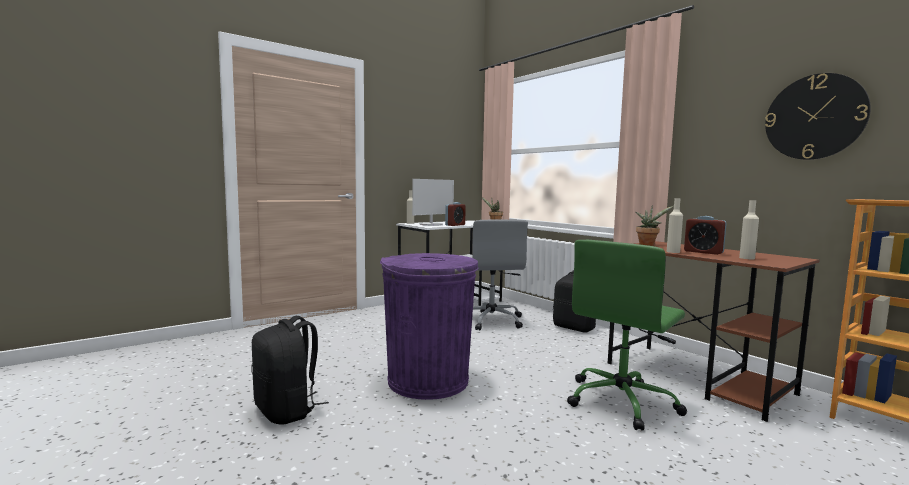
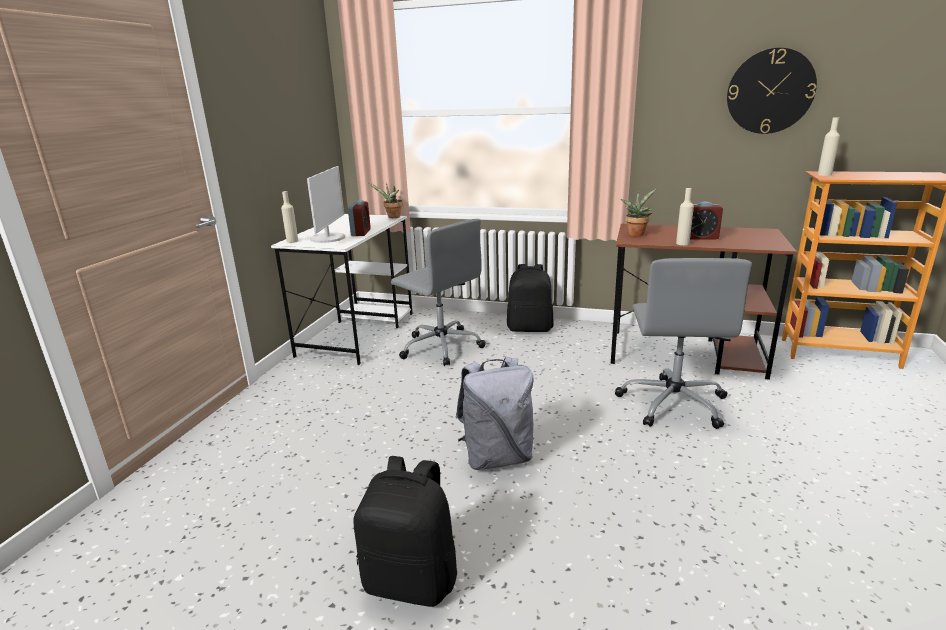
camera: 35 degrees left, 15 degrees up
purple trash can [380,253,478,400] -> grey backpack [456,356,533,470]
green office chair [567,240,687,431] -> grey office chair [615,258,752,429]
beige bottle [739,200,759,259] -> beige bottle moved to [818,118,840,176]

